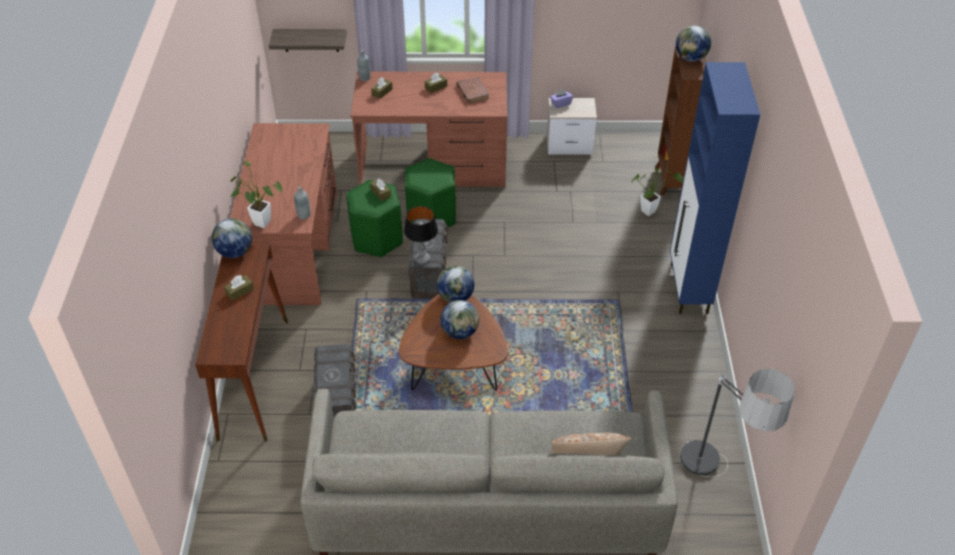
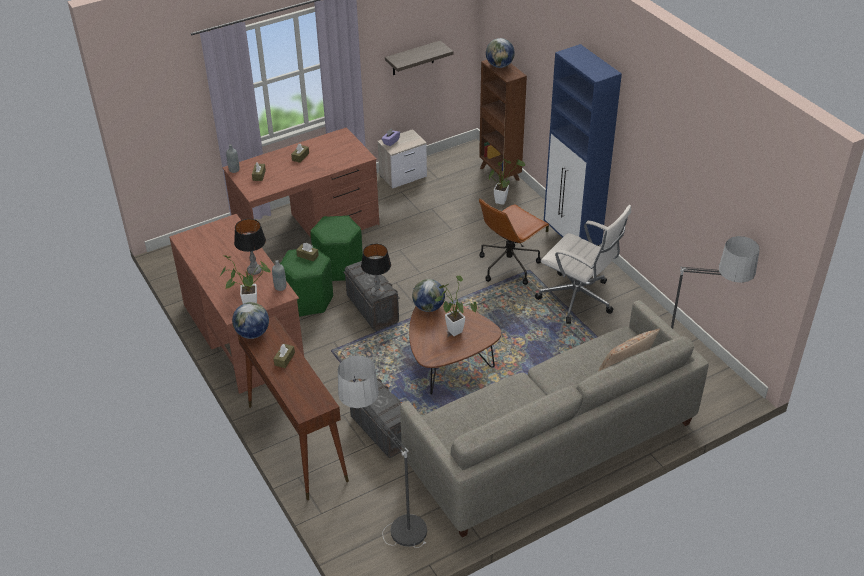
camera: 30 degrees left, 5 degrees down
shelf [269,29,347,52] -> shelf moved to [385,40,454,75]
globe [440,300,479,339] -> potted plant [435,275,477,336]
brown book [456,77,489,104] -> none
none -> table lamp [234,219,266,275]
none -> floor lamp [338,355,427,548]
none -> brown office chair [479,198,549,285]
none -> white office chair [535,205,631,324]

